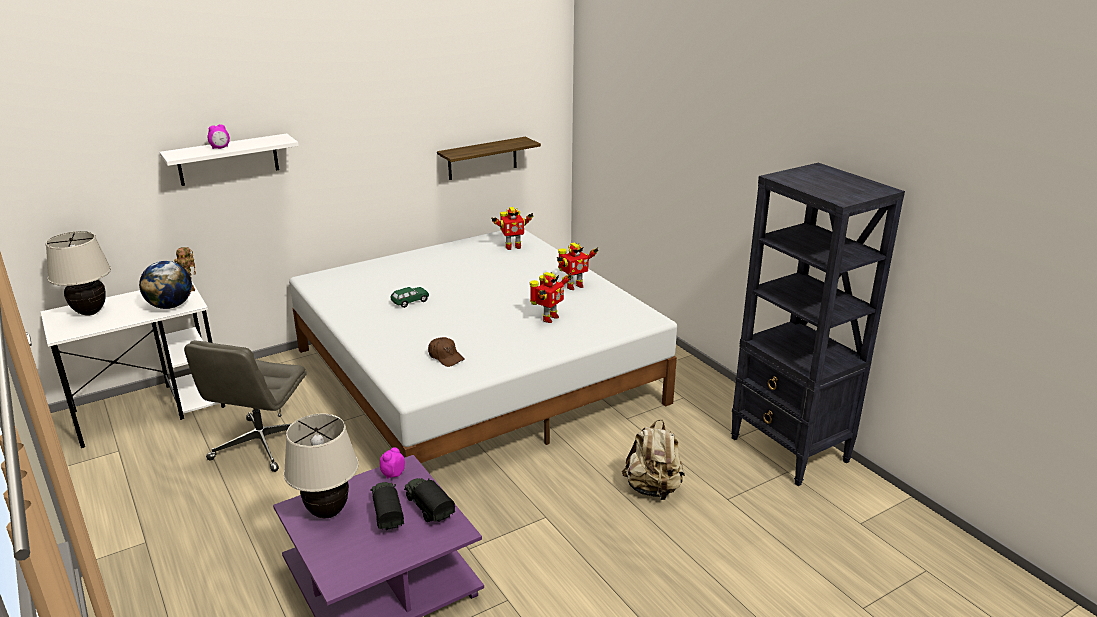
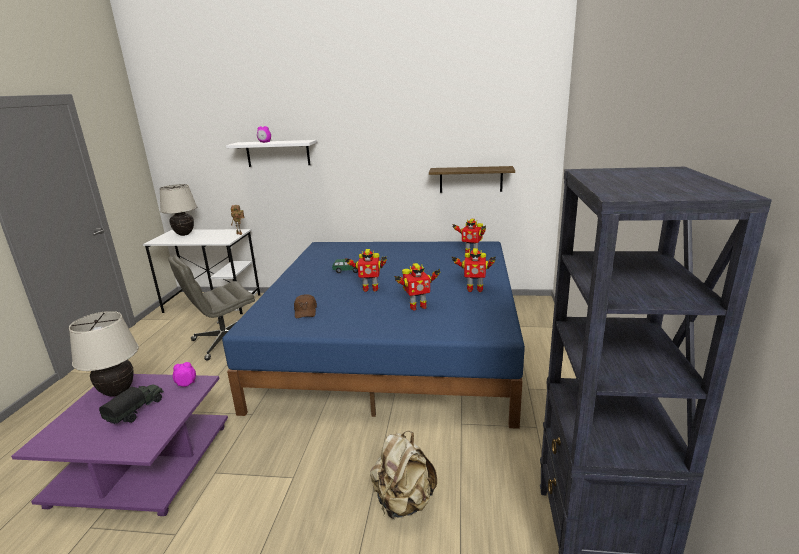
camera: 40 degrees right, 5 degrees down
globe [139,261,192,309] -> none
white bed [289,229,677,463] -> blue bed [222,241,525,429]
toy truck [404,478,455,522] -> none
none -> toy robot [345,249,387,292]

